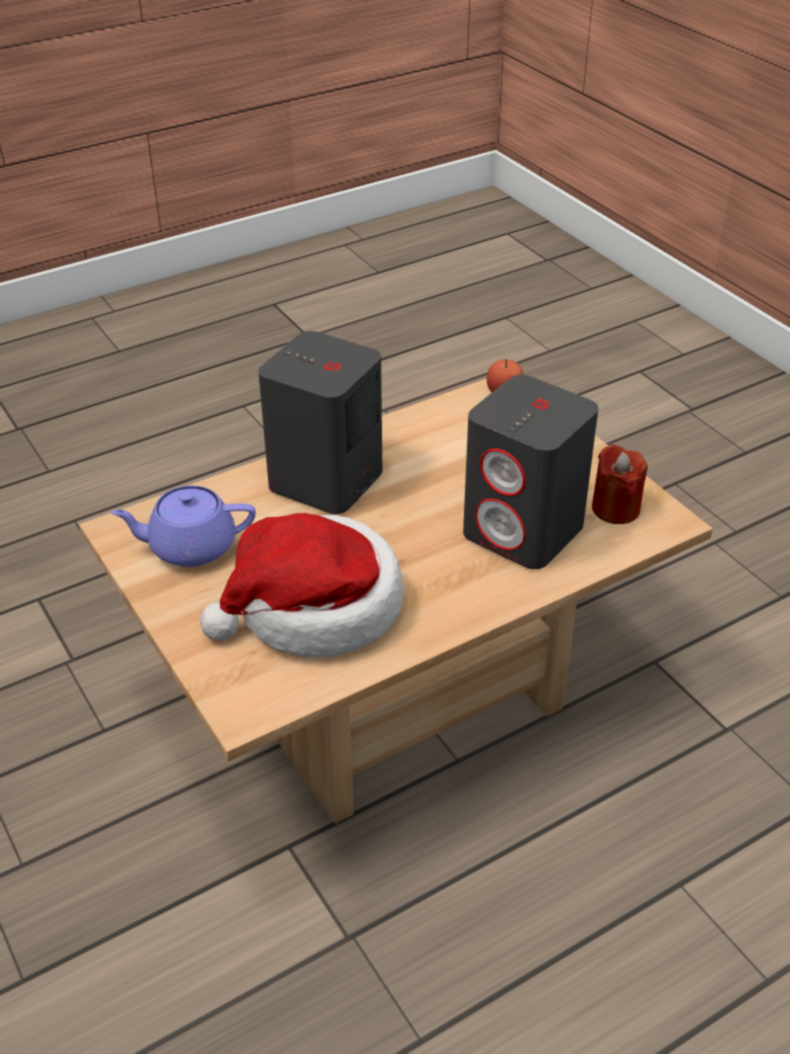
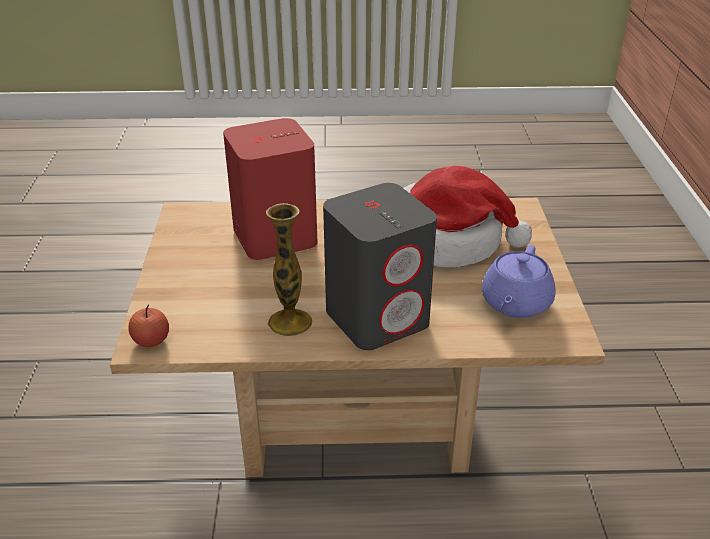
camera: 150 degrees left, 5 degrees down
purple teapot [110,486,256,567] -> purple teapot turned 90 degrees clockwise [482,245,556,318]
grey speaker [463,375,598,569] -> red speaker [223,118,317,260]
red candle [592,444,647,524] -> none
none -> vase [266,203,313,337]

